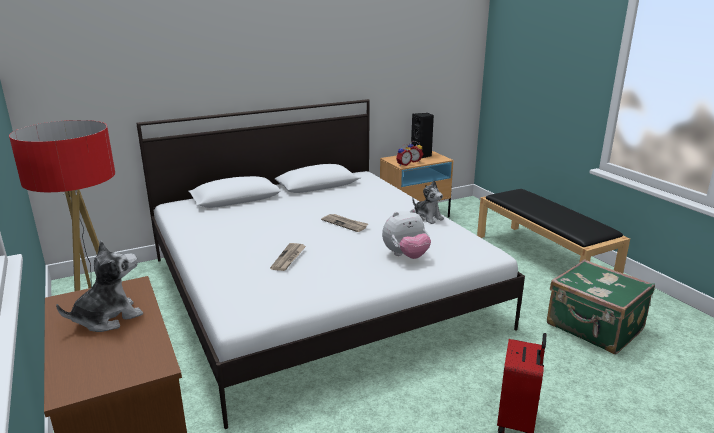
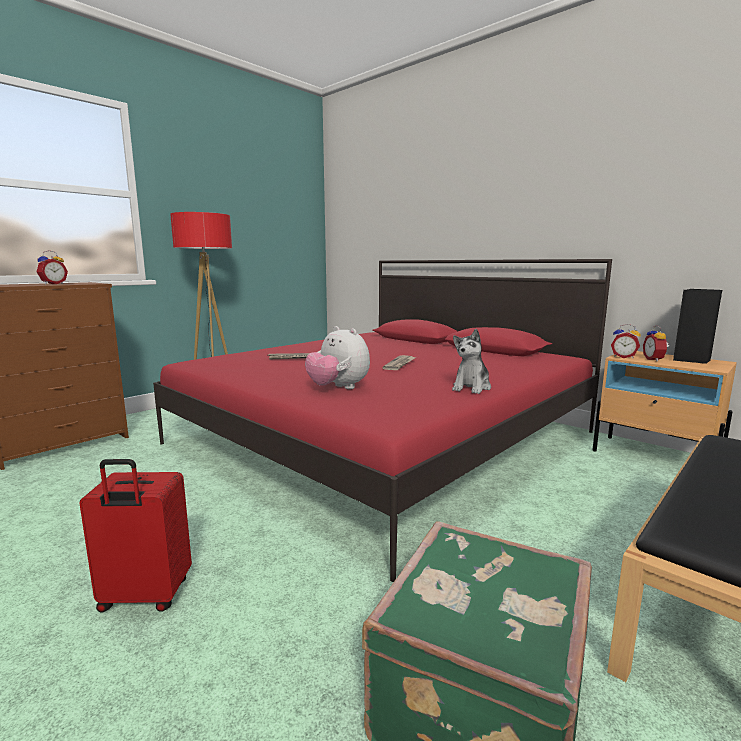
camera: 70 degrees right, 10 degrees down
plush toy [56,241,143,332] -> alarm clock [36,250,68,285]
white bed [136,99,525,429] -> red bed [153,259,612,582]

